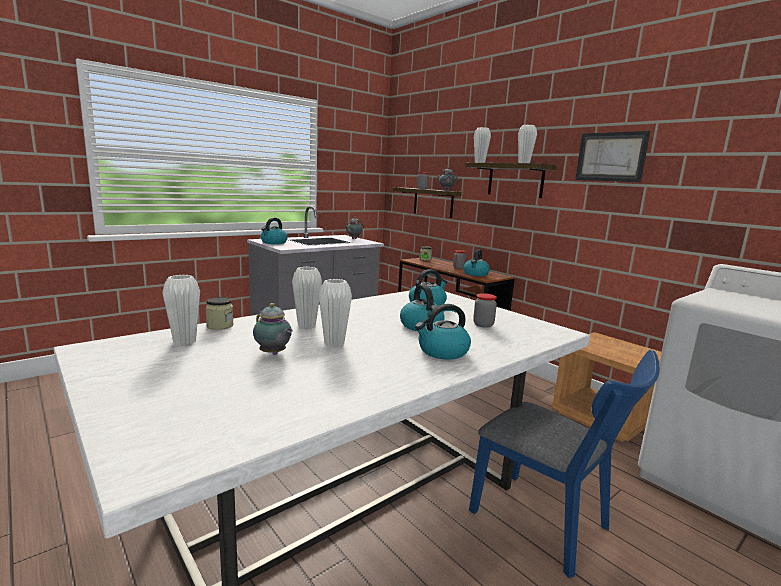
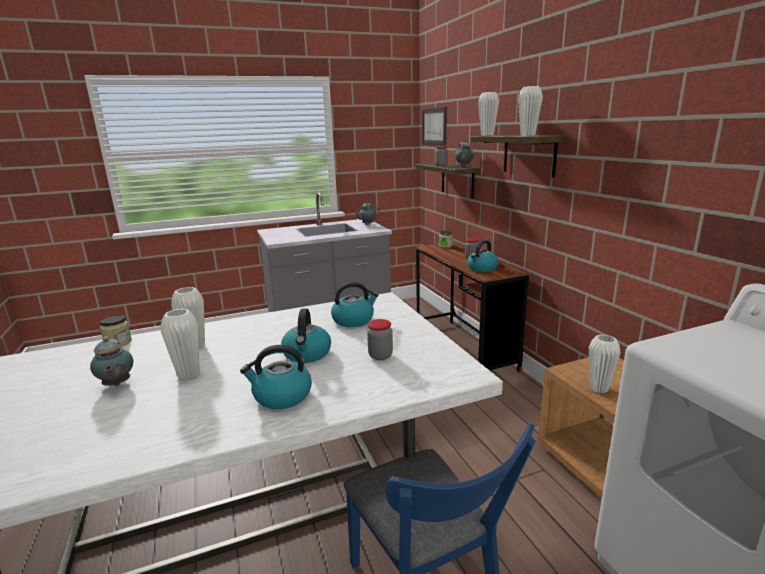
camera: 20 degrees right, 5 degrees up
white vase [162,275,200,345] -> white vase moved to [589,334,620,393]
kettle [261,218,288,244] -> none
picture [575,131,650,182] -> picture moved to [422,107,447,146]

